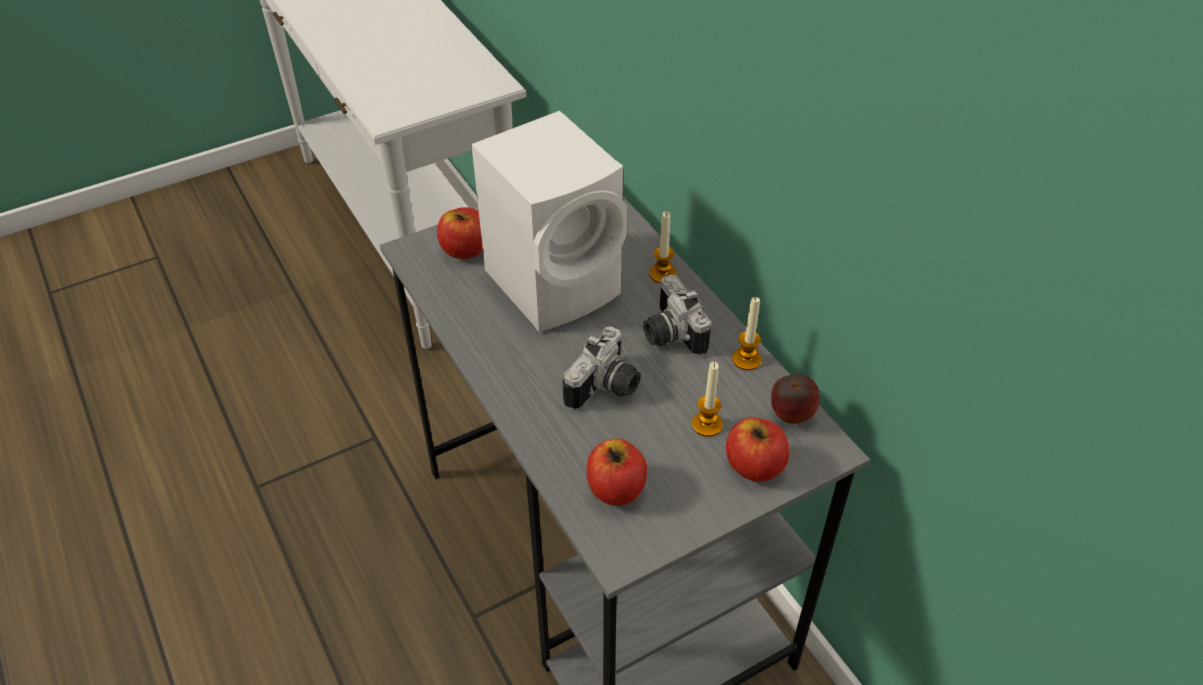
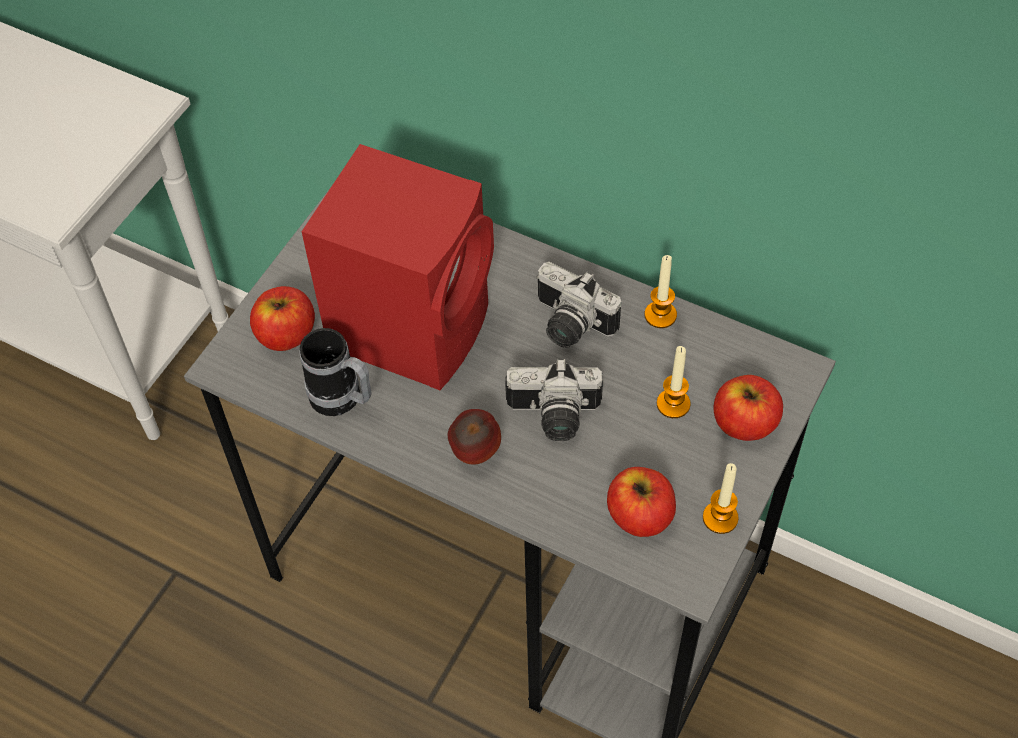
camera: 30 degrees left, 10 degrees up
white speaker [471,111,627,332] -> red speaker [301,144,494,390]
camera [562,326,641,410] -> camera turned 90 degrees clockwise [505,359,603,441]
candle [649,211,676,283] -> candle moved to [703,463,739,534]
apple [771,375,820,424] -> apple moved to [448,409,501,465]
none -> mug [299,328,372,416]

